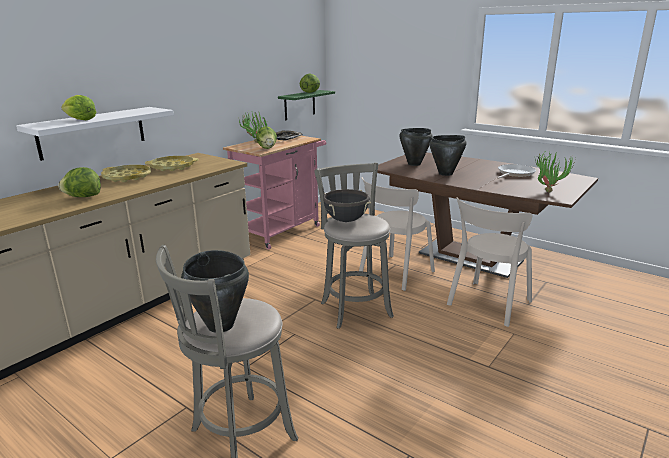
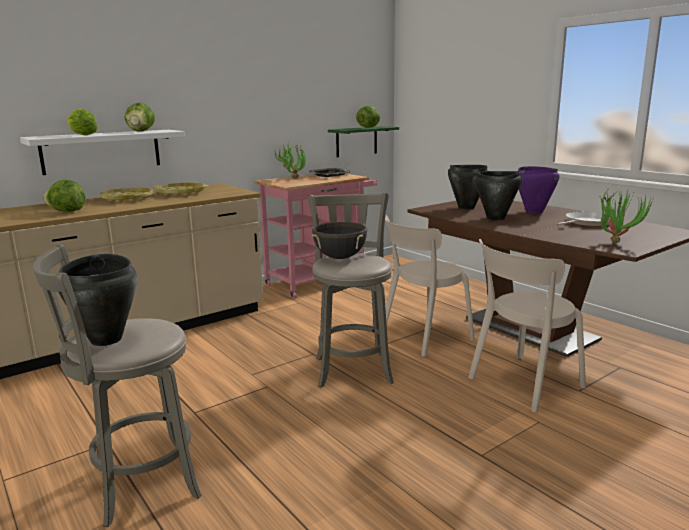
camera: 15 degrees right, 5 degrees down
lettuce [256,126,277,149] -> lettuce moved to [125,103,155,132]
none -> purple cooking pot [518,166,559,214]

